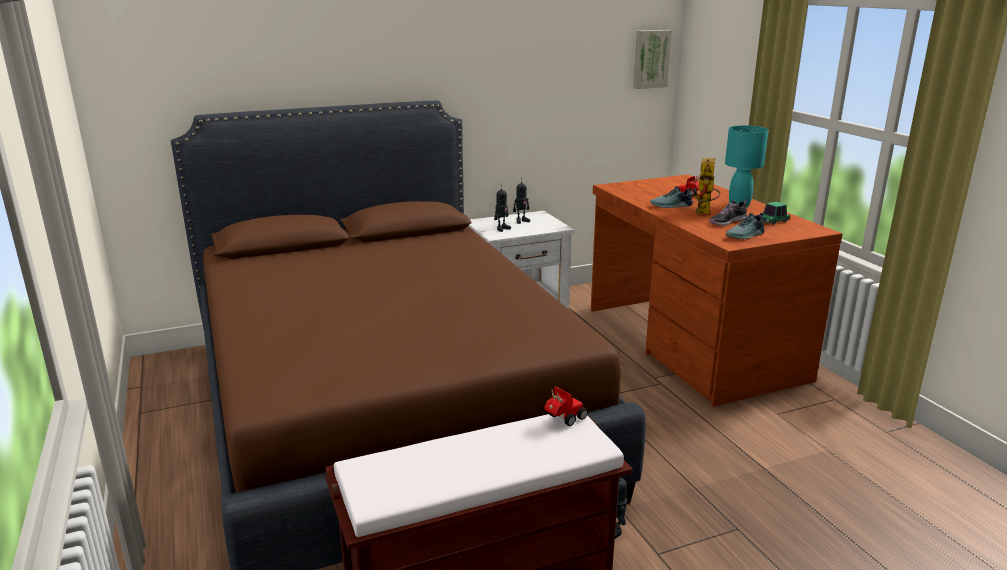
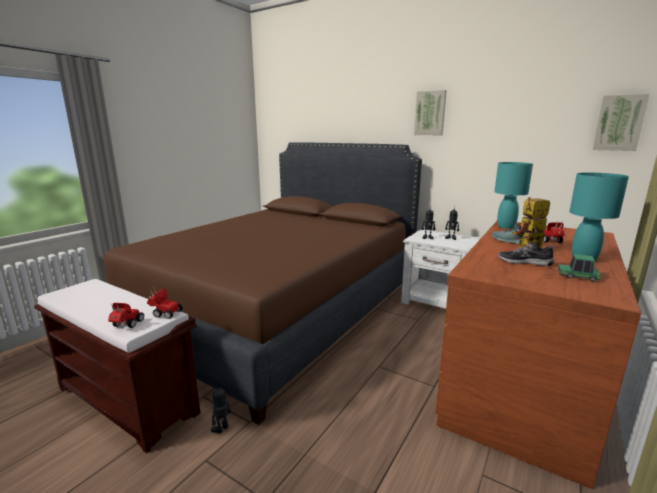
camera: 55 degrees right, 5 degrees down
shoe [725,213,764,239] -> none
none -> toy car [108,303,144,328]
none -> picture [414,90,447,135]
none -> turquoise table lamp [494,162,533,229]

